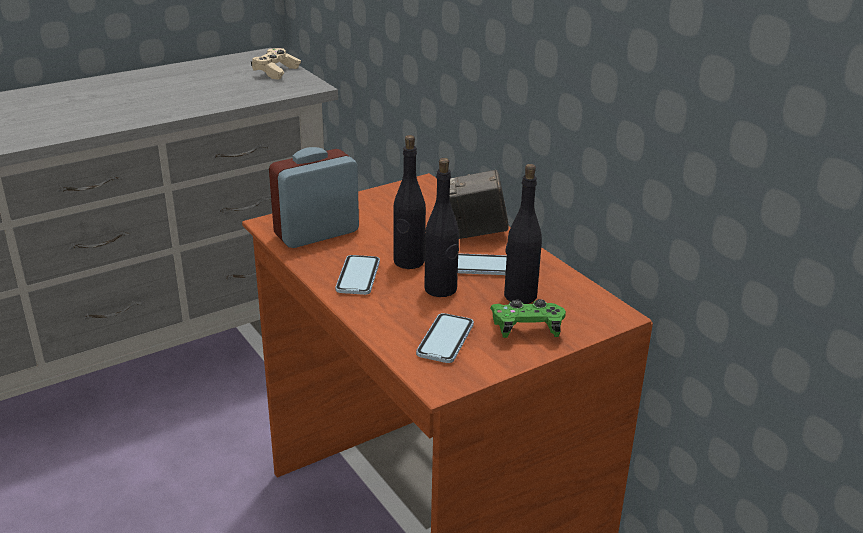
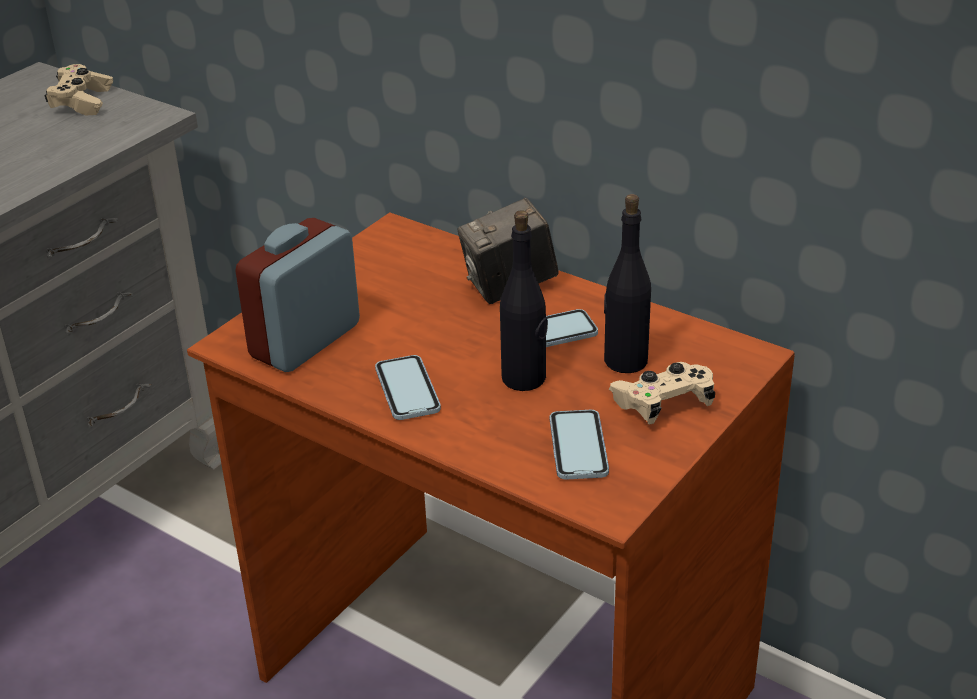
camera: 20 degrees left, 5 degrees up
black bottle [393,135,426,269] -> none
green game controller [490,299,566,338] -> beige game controller [609,362,715,424]

